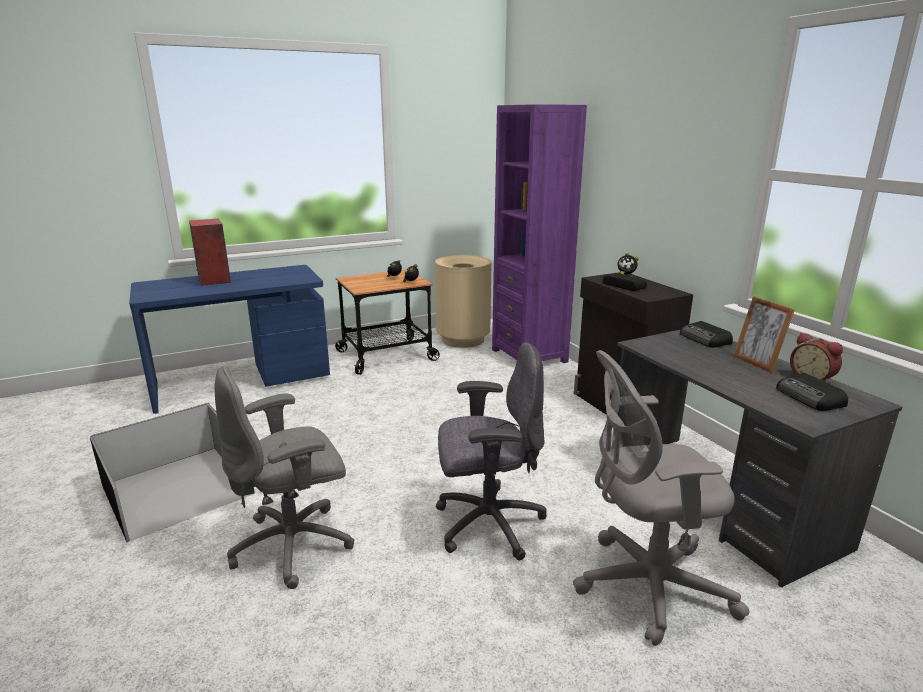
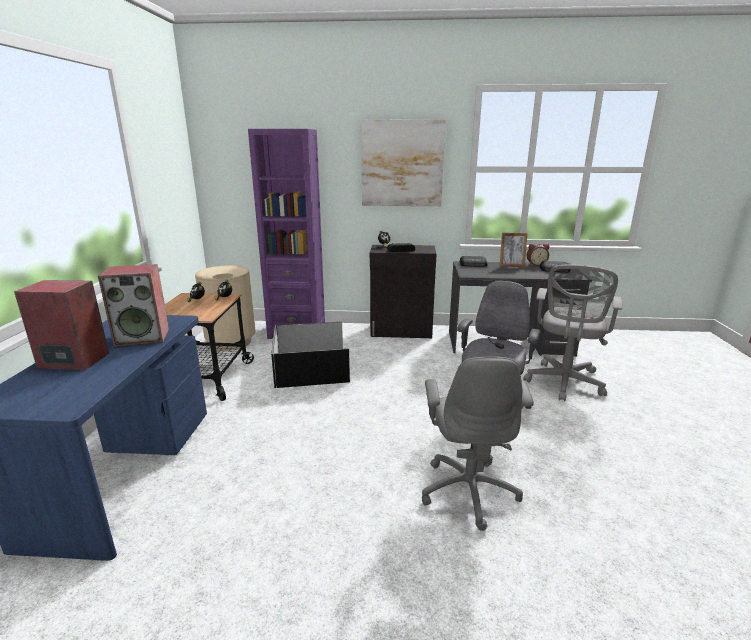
camera: 60 degrees left, 0 degrees up
black storage box [90,403,253,542] -> black storage box moved to [271,322,350,388]
none -> speaker [98,264,169,347]
none -> picture [361,119,446,206]

